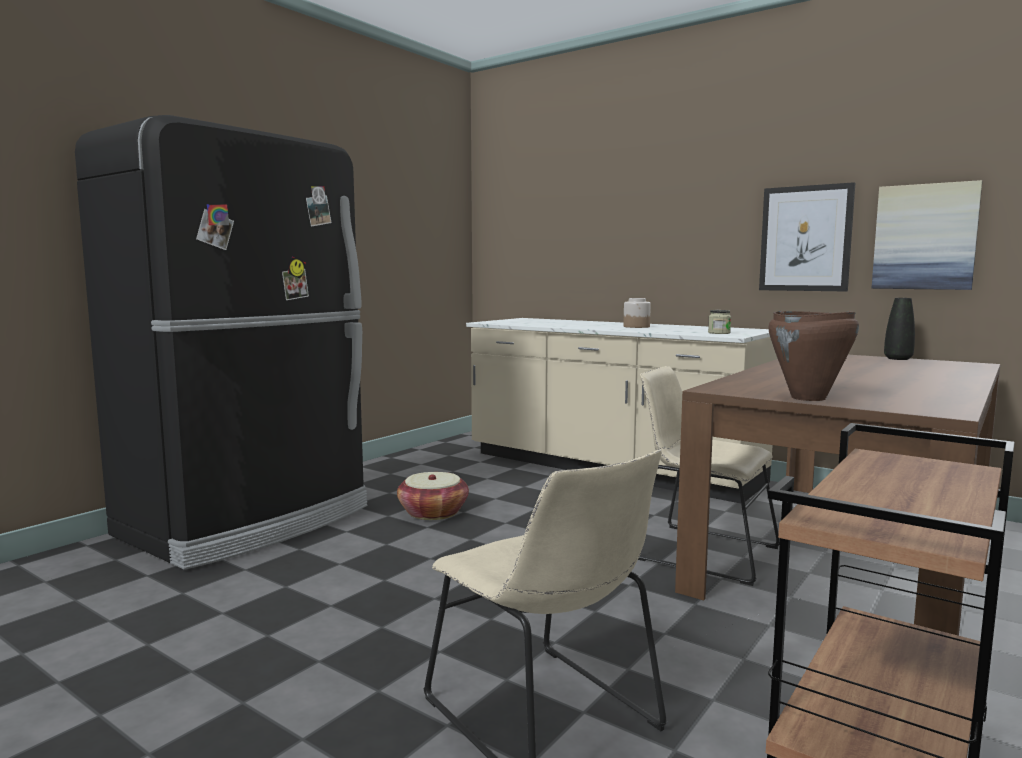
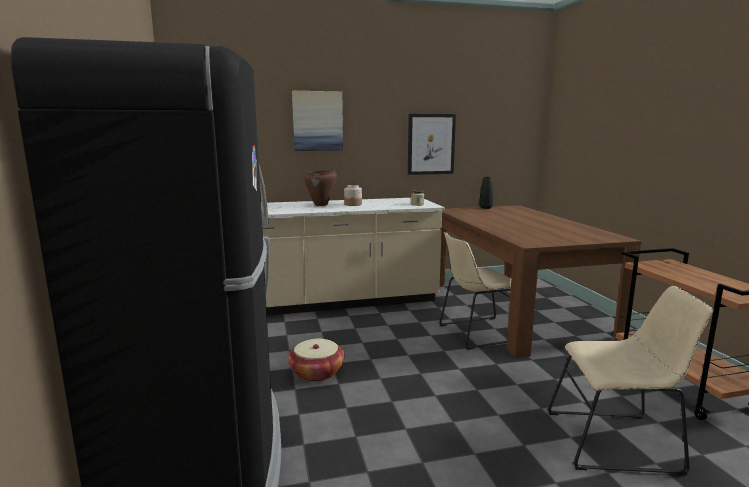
camera: 50 degrees left, 5 degrees up
brown cooking pot [768,311,859,401] -> brown cooking pot moved to [304,170,337,206]
picture [871,180,982,290] -> picture moved to [292,91,343,151]

